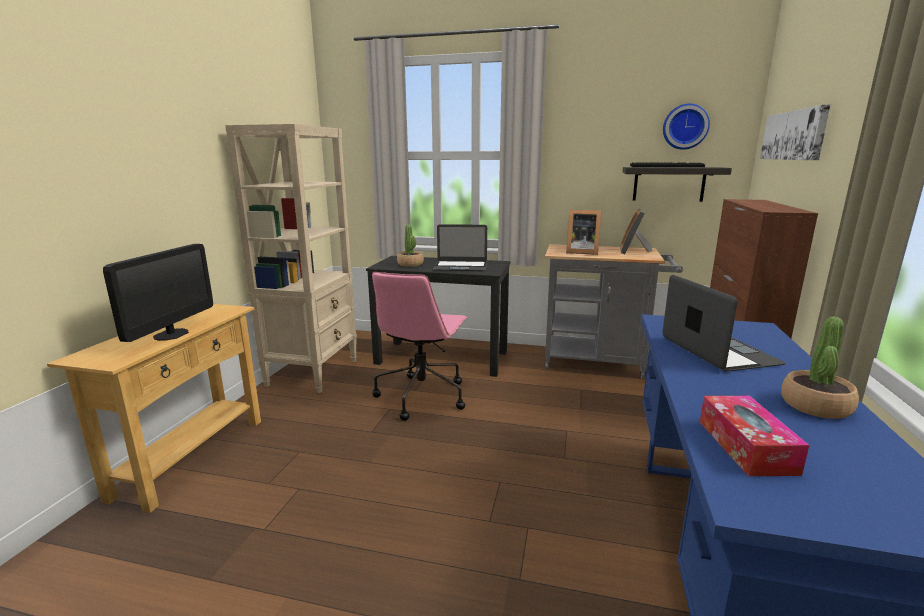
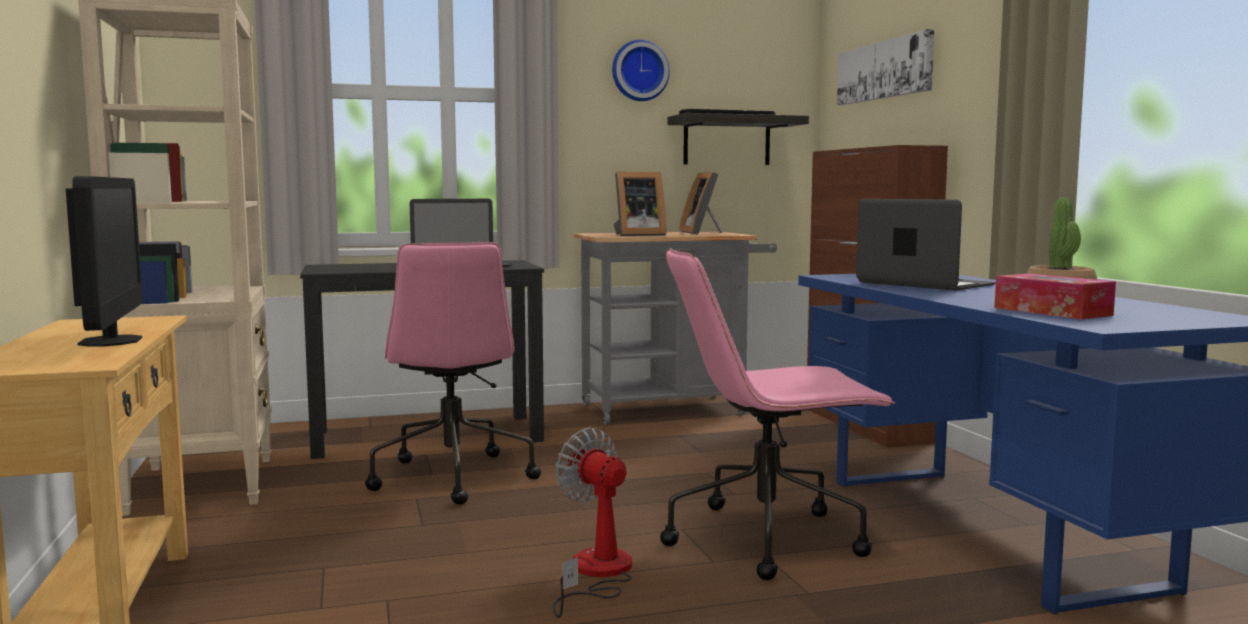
camera: 30 degrees left, 10 degrees down
potted plant [397,224,424,267] -> none
wall clock [663,104,710,150] -> wall clock moved to [612,40,670,101]
none -> fan [553,428,632,618]
none -> pink office chair [660,248,895,580]

